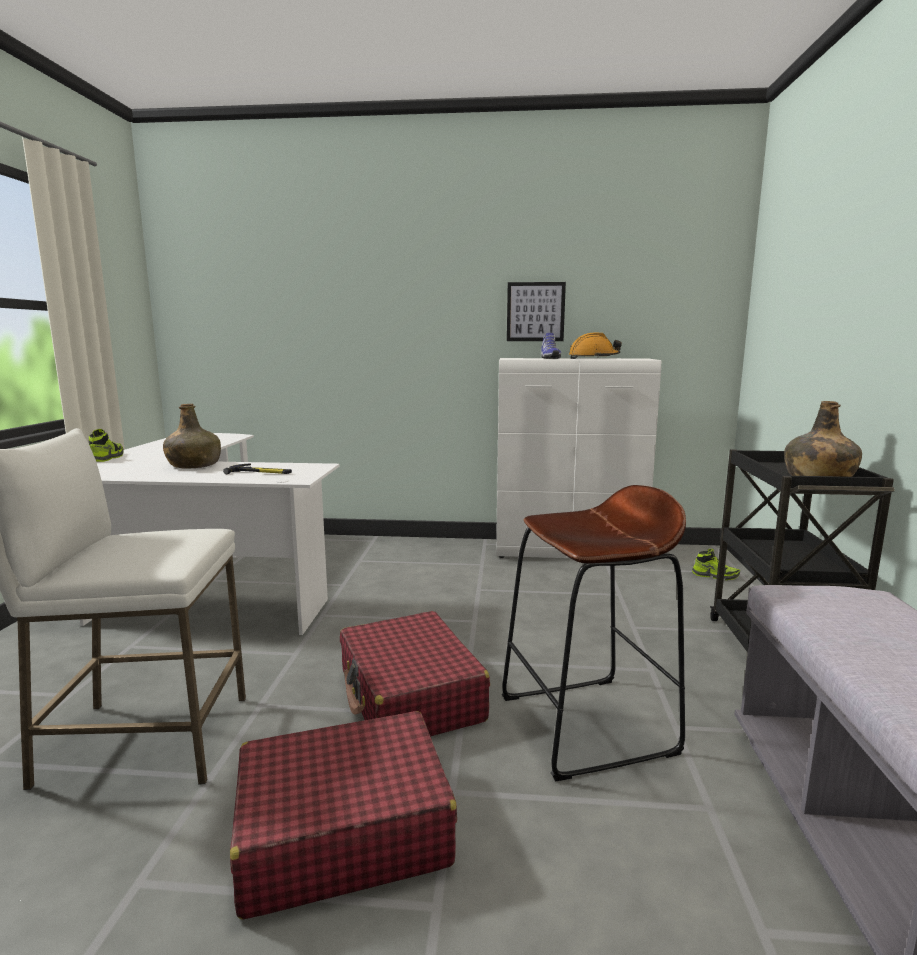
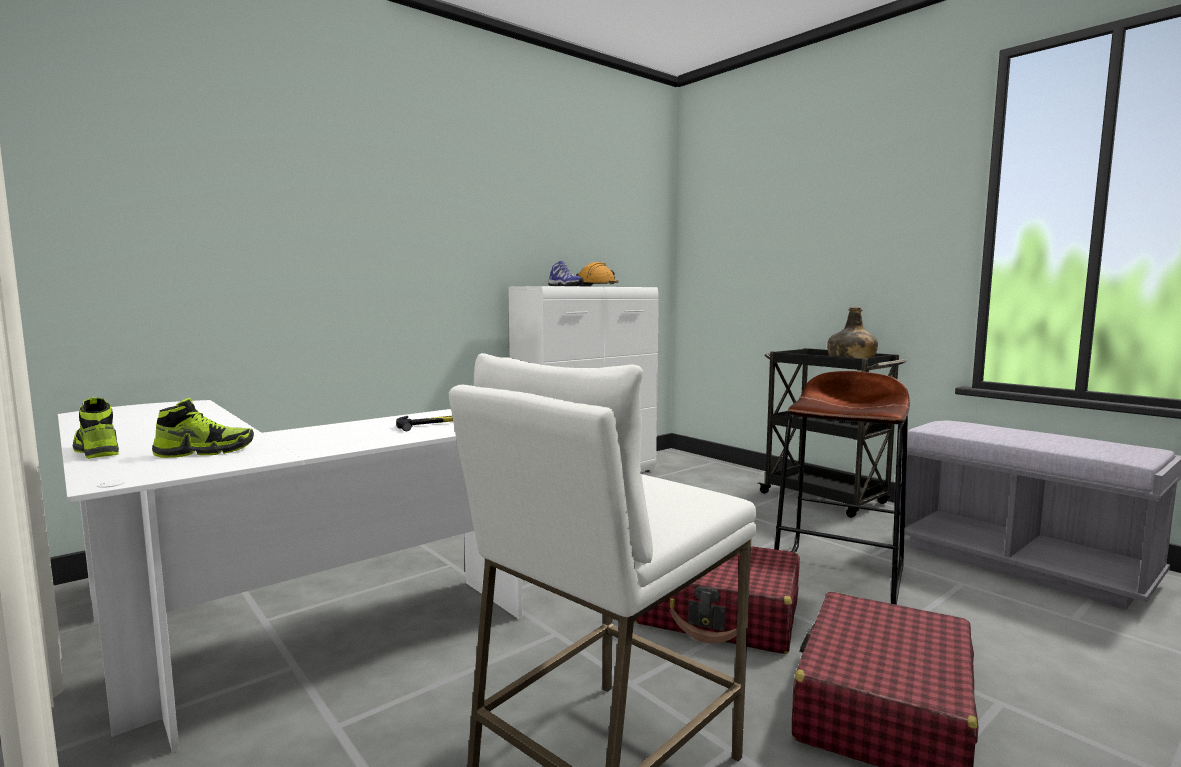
camera: 45 degrees left, 5 degrees down
green bottle [163,404,221,468] -> none
picture [507,282,566,341] -> none
shoe [692,549,740,580] -> shoe moved to [152,397,254,458]

